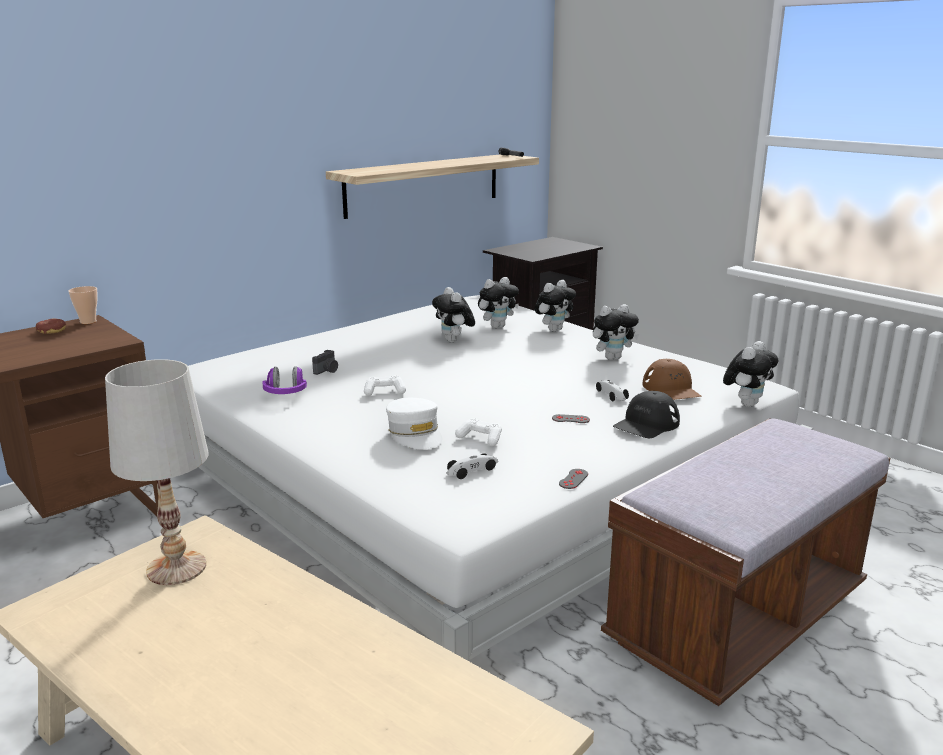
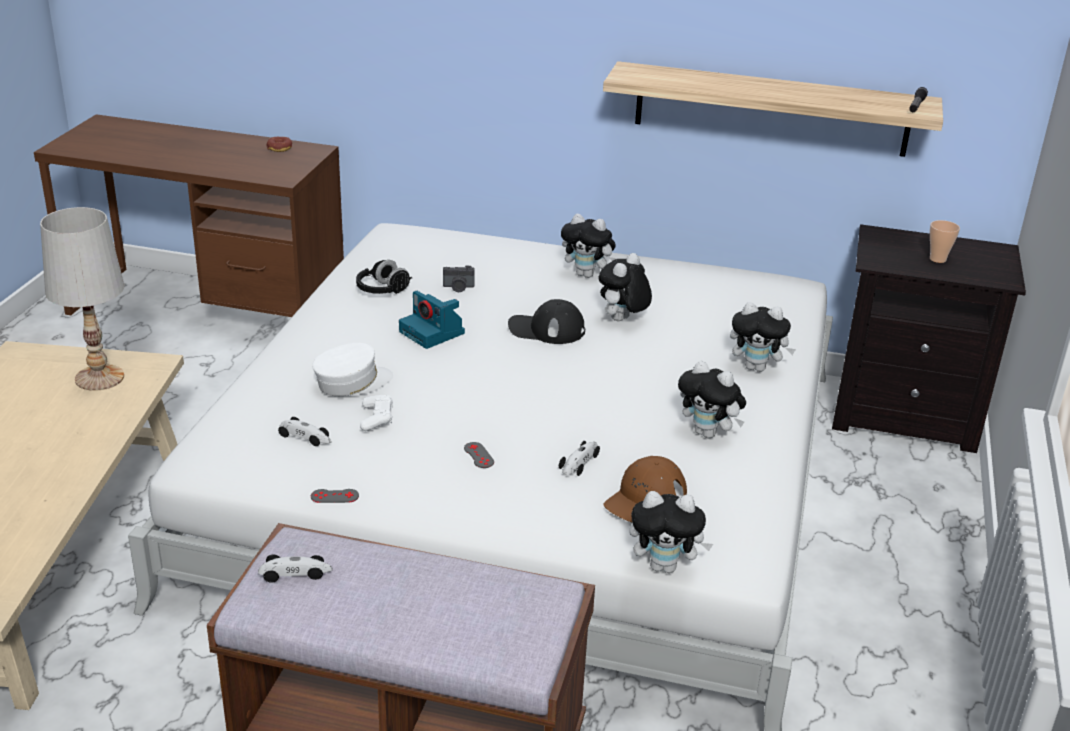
camera: 55 degrees right, 10 degrees up
cup [68,286,98,324] -> cup moved to [930,220,960,263]
purple headphones [262,366,307,394] -> black headphones [356,260,413,294]
white game controller [364,375,406,396] -> camera [399,291,465,349]
white cap [386,398,442,449] -> white cap turned 150 degrees counterclockwise [312,343,393,396]
plush toy [478,277,519,328] -> plush toy moved to [561,214,616,278]
black cap [613,391,680,438] -> black cap moved to [508,299,585,344]
none -> toy car [258,555,333,583]

